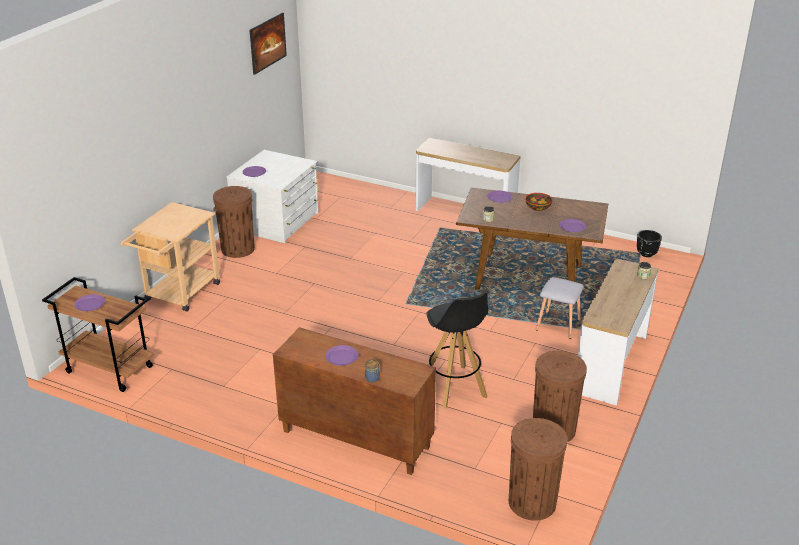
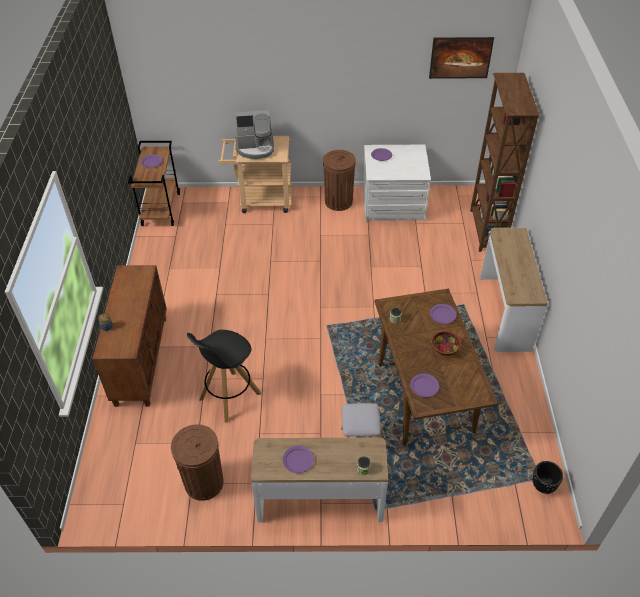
camera: 65 degrees right, 15 degrees up
purple plate [325,345,359,366] -> purple plate moved to [283,446,314,473]
brown trash can [509,418,567,521] -> none
none -> coffee machine [235,110,274,159]
none -> brown bookcase [470,73,540,252]

